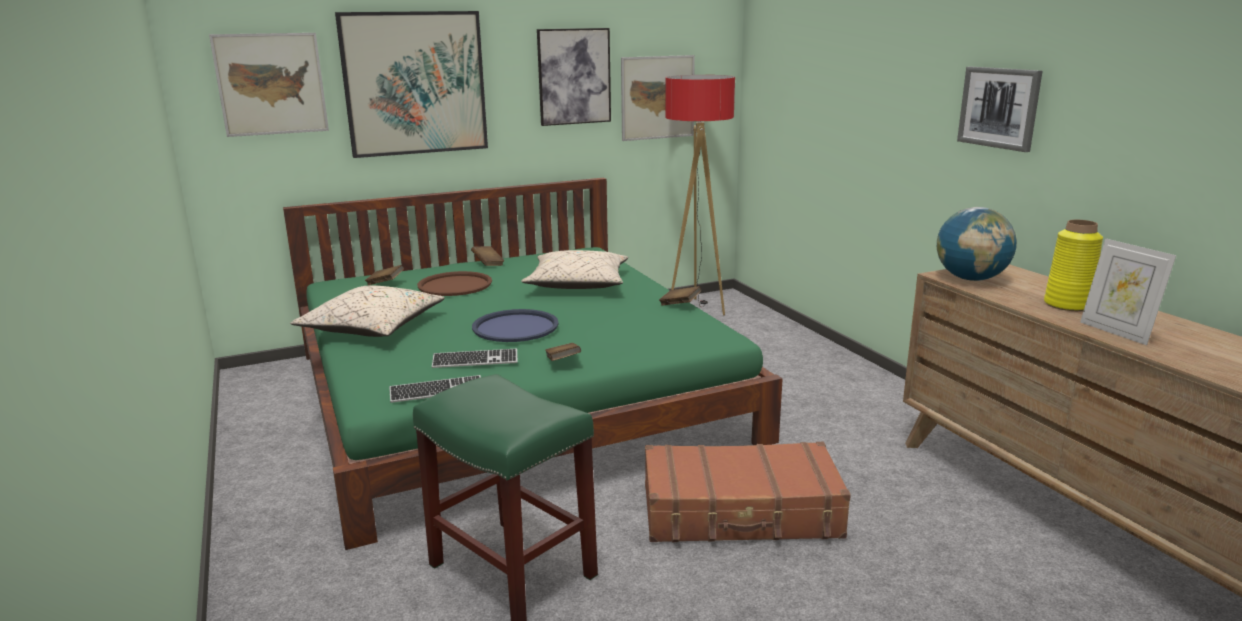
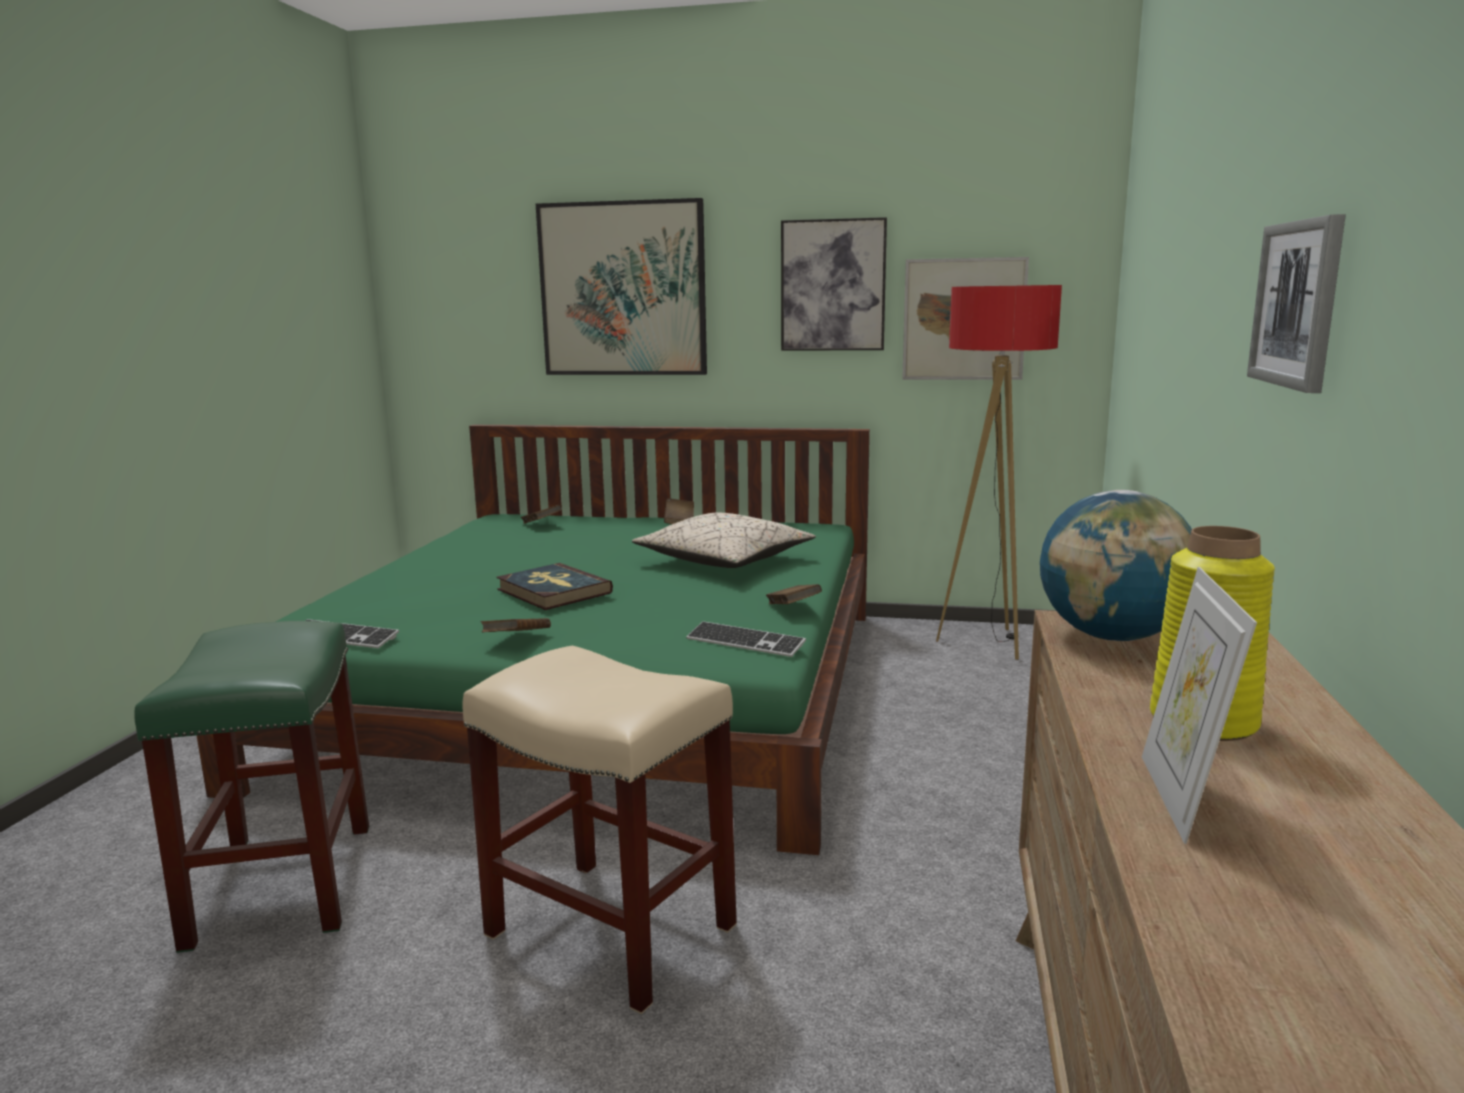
camera: 35 degrees right, 5 degrees down
picture [209,33,329,137] -> none
beige pillow [290,286,445,337] -> none
brown tray [417,271,492,296] -> none
keyboard [432,349,518,368] -> keyboard moved to [686,621,806,657]
blue tray [472,309,559,342] -> book [496,563,613,610]
brown suitcase [645,442,851,543] -> beige stool [462,645,737,1014]

